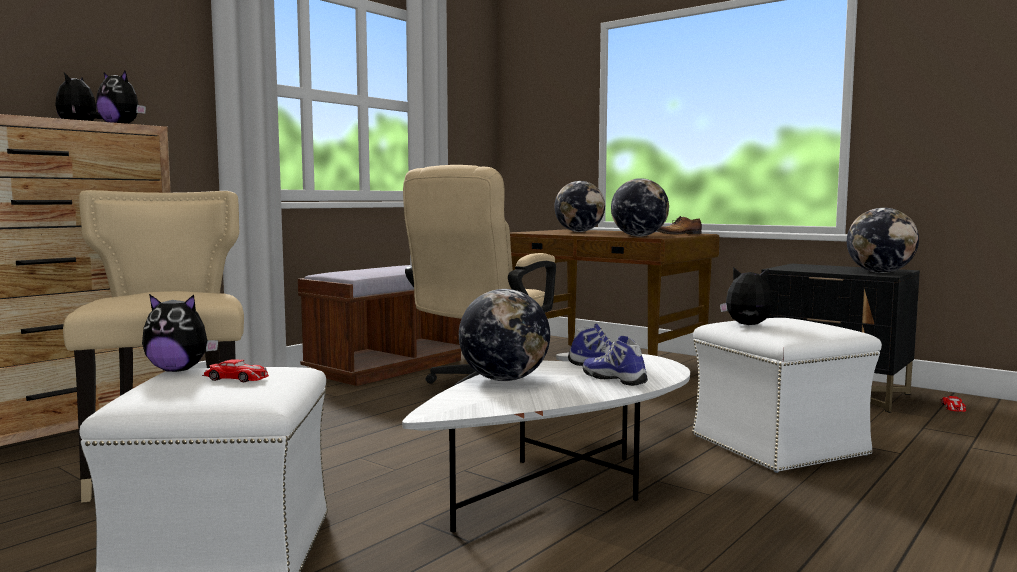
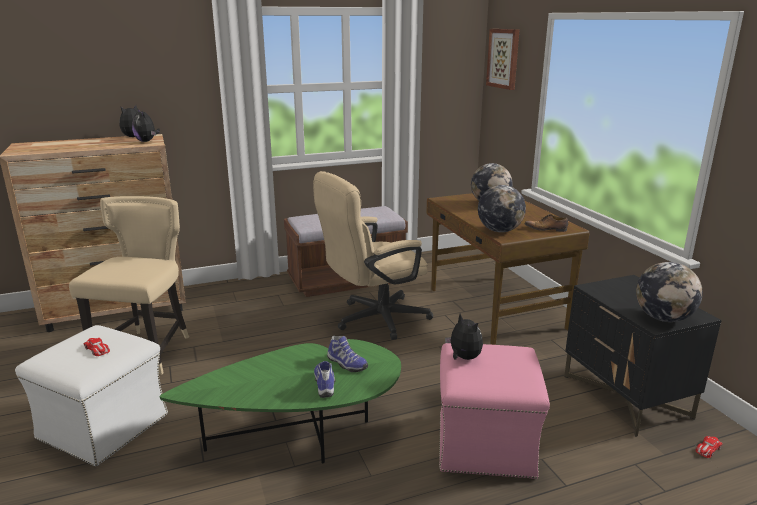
camera: 30 degrees right, 15 degrees up
plush toy [142,294,218,372] -> none
white coffee table [402,352,690,532] -> green coffee table [160,339,401,463]
globe [459,289,550,381] -> none
white ottoman [692,318,882,473] -> pink ottoman [439,343,550,479]
none -> picture [486,29,519,90]

